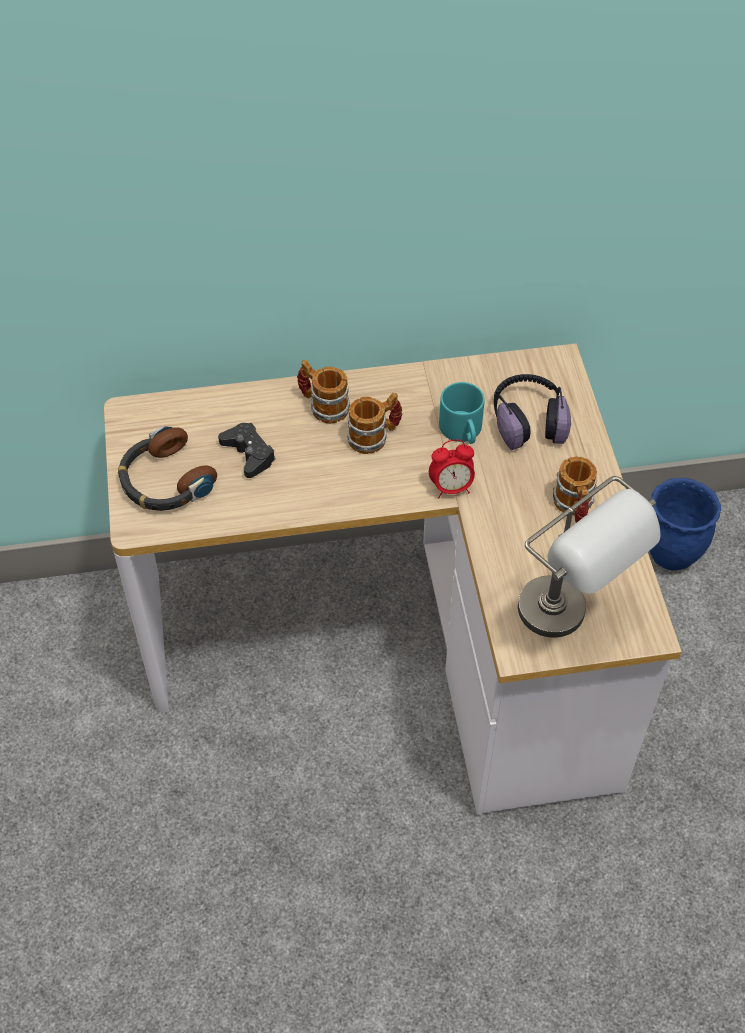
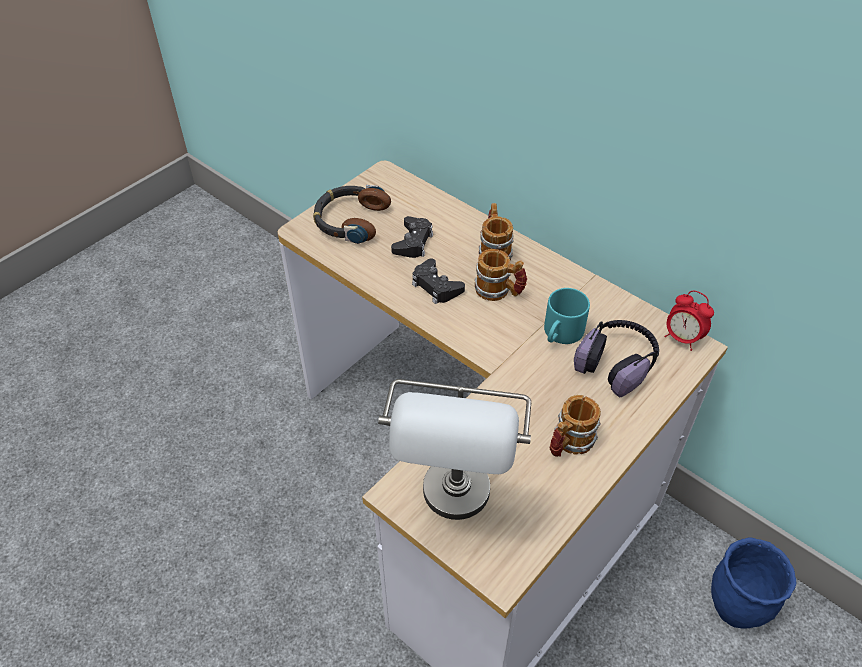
camera: 50 degrees right, 5 degrees down
alarm clock [429,439,475,498] -> alarm clock moved to [664,291,714,351]
none -> black game controller [412,258,465,304]

